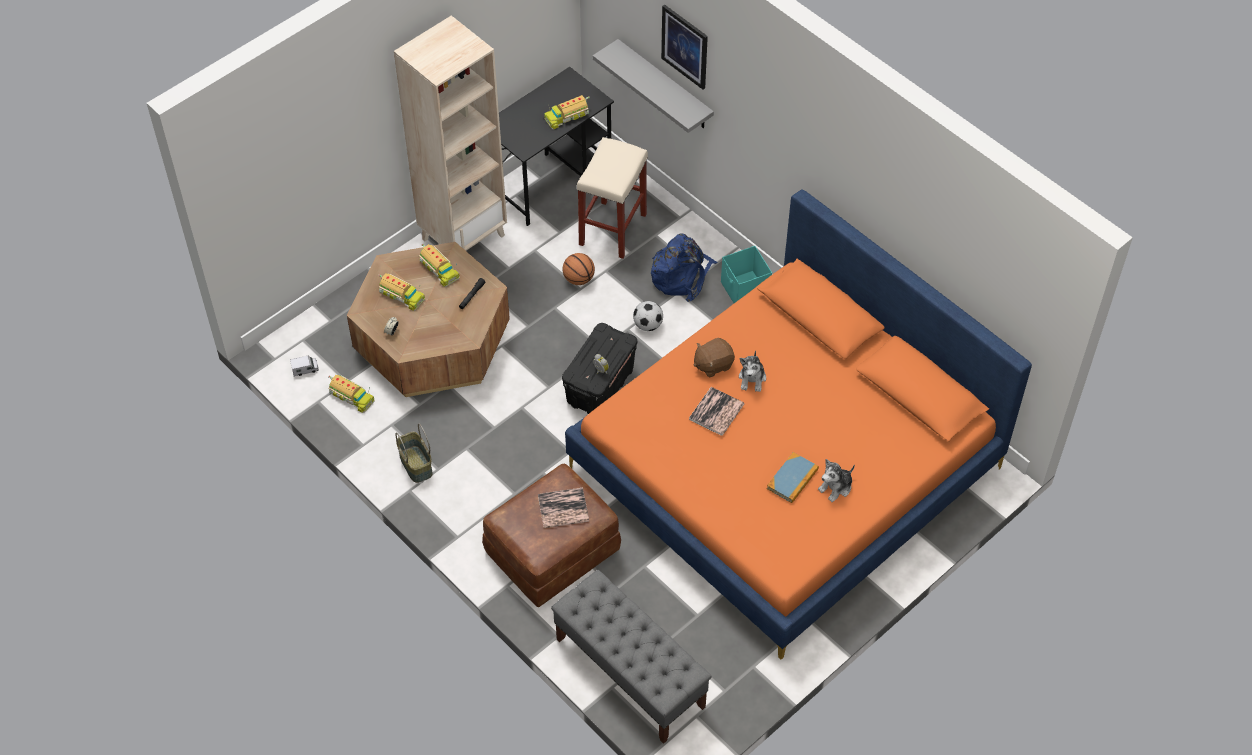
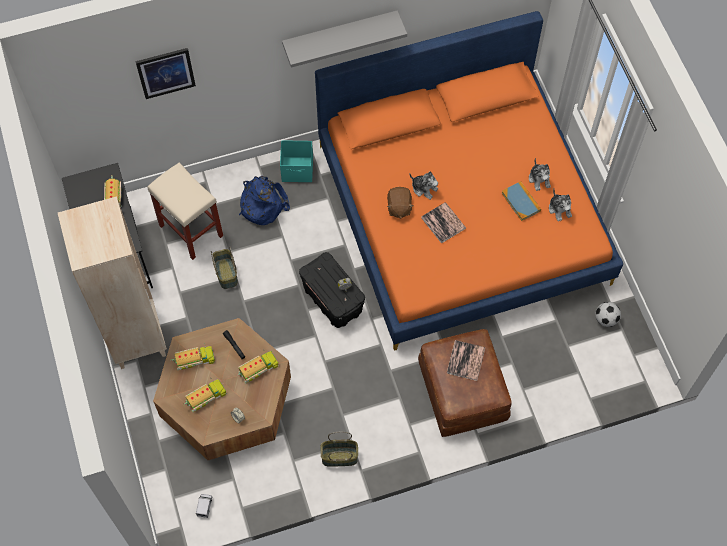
camera: 65 degrees left, 10 degrees up
toy truck [328,375,375,413] -> toy truck moved to [237,349,279,384]
grey bench [551,570,711,744] -> none
basketball [563,253,595,285] -> basket [211,246,238,289]
grey shelf [593,39,714,133] -> grey shelf moved to [282,10,407,68]
football [633,301,663,331] -> football moved to [595,302,621,327]
none -> plush toy [549,189,572,222]

